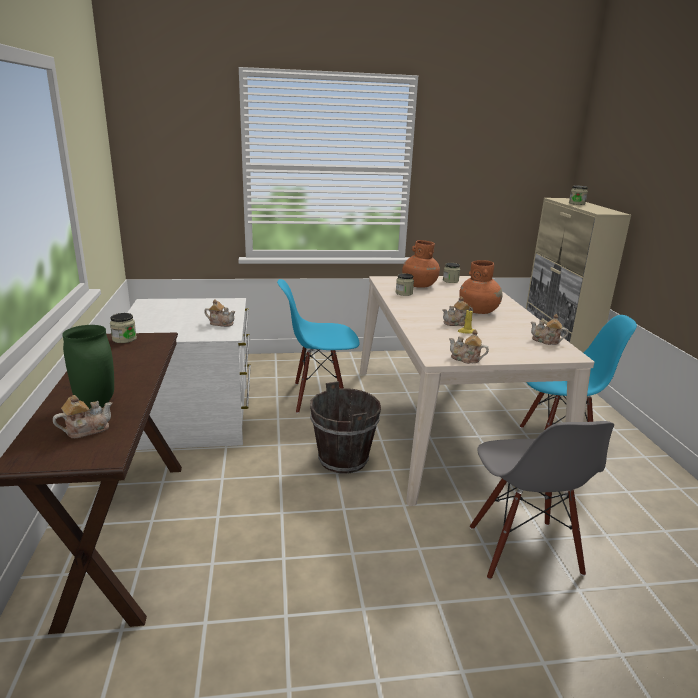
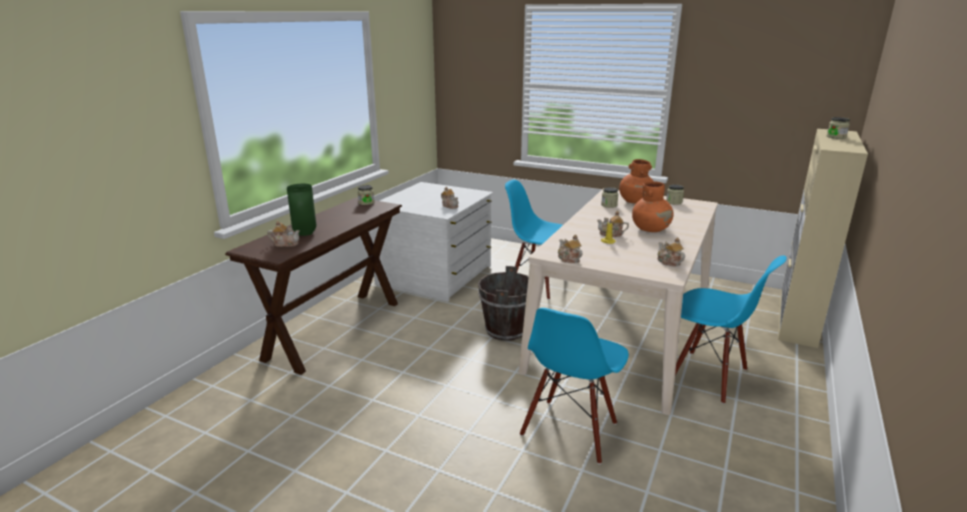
camera: 35 degrees right, 0 degrees up
grey chair [470,421,614,580] -> blue chair [520,308,629,465]

